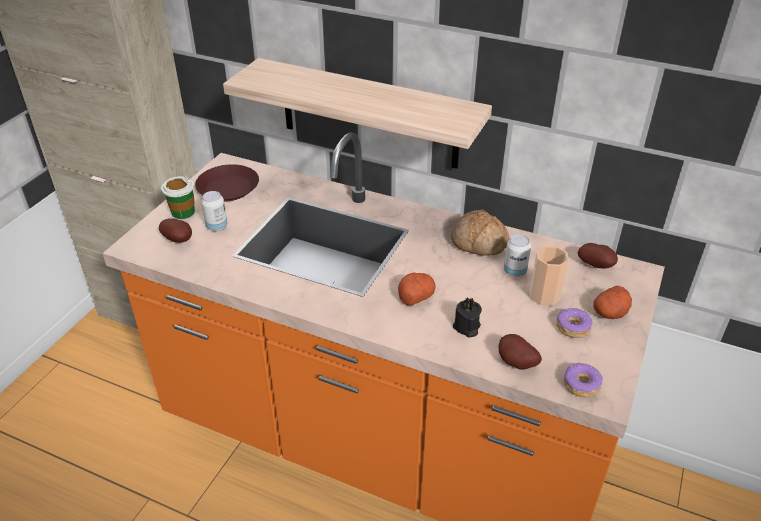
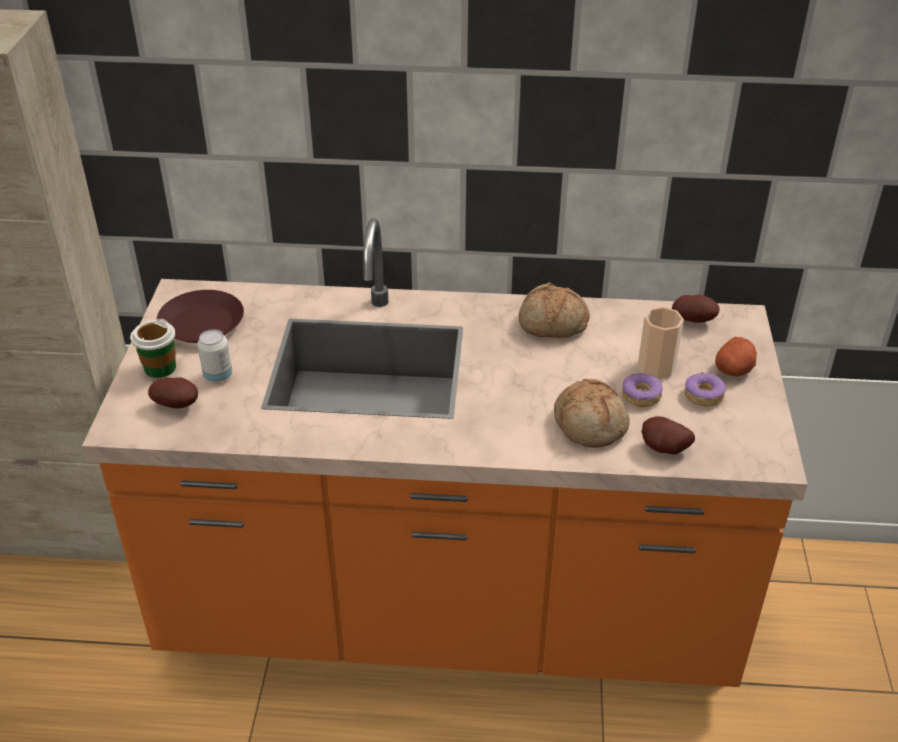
camera: 20 degrees left, 0 degrees up
shelf [223,58,492,169] -> none
potato [398,272,435,306] -> none
black candle [453,297,482,337] -> bread [554,379,630,448]
can [504,234,531,277] -> none
donut [564,362,603,397] -> donut moved to [622,373,663,407]

